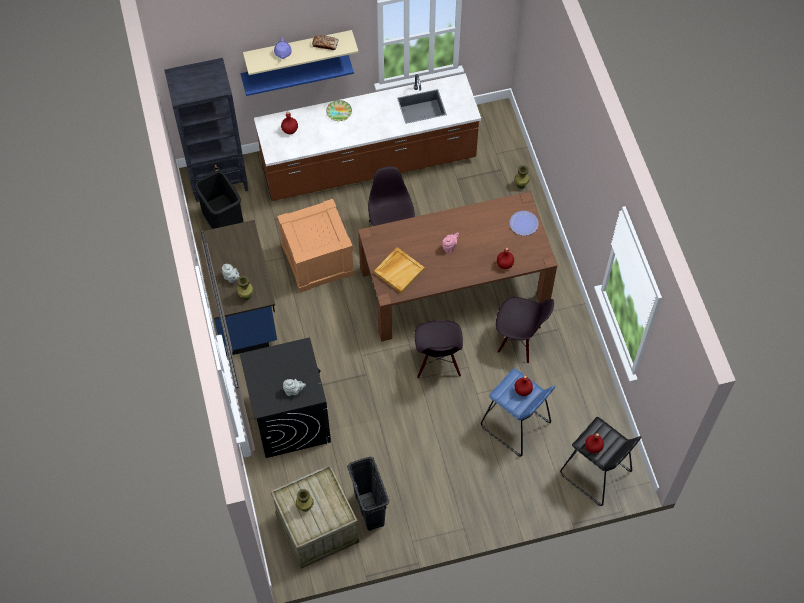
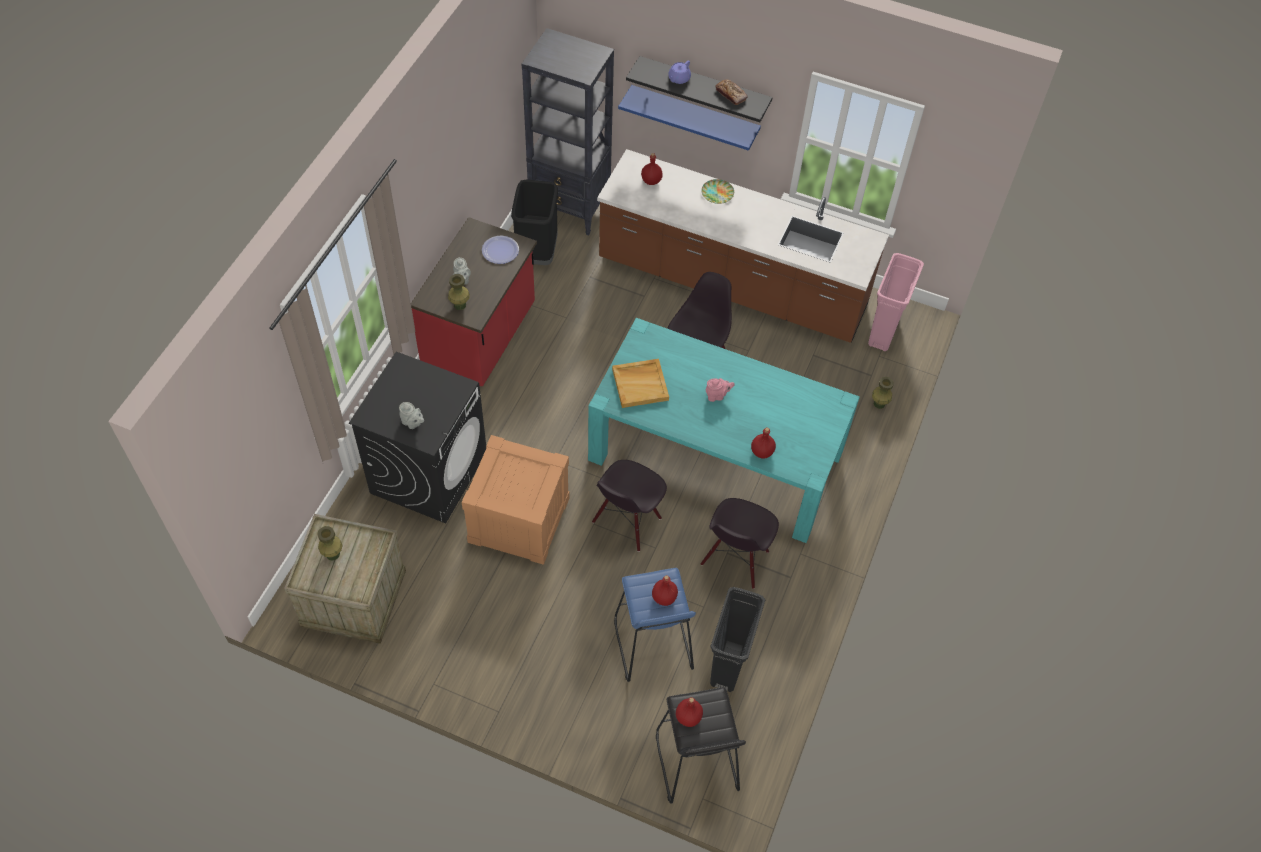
camera: 35 degrees right, 5 degrees down
blue counter [195,220,277,356] -> red counter [411,217,537,387]
beige shelf [243,30,359,75] -> black shelf [626,56,773,122]
crate [277,199,354,293] -> crate moved to [462,435,569,565]
black trash can [347,457,390,531] -> black trash can moved to [710,587,765,692]
brown dining table [358,191,557,342] -> turquoise dining table [588,318,860,543]
black chair [496,297,554,363] -> black chair turned 60 degrees clockwise [701,498,779,589]
plate [510,211,539,236] -> plate moved to [482,236,519,264]
none -> pink trash can [868,253,924,351]

